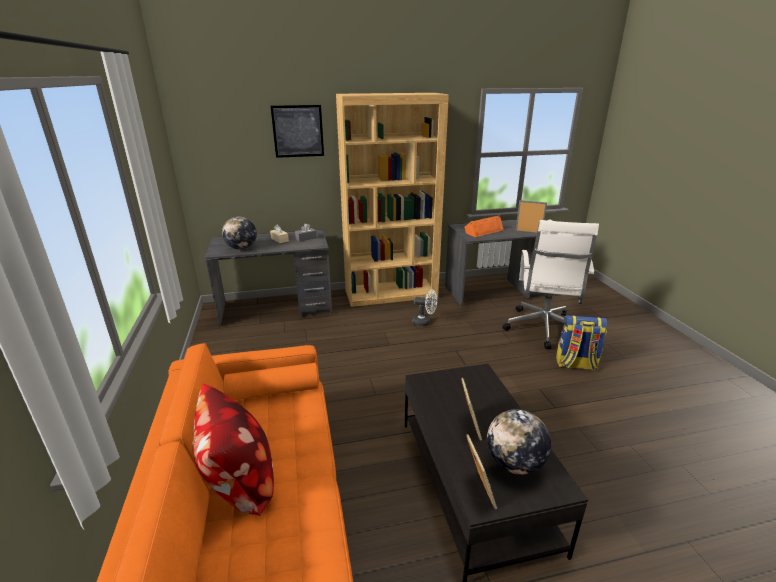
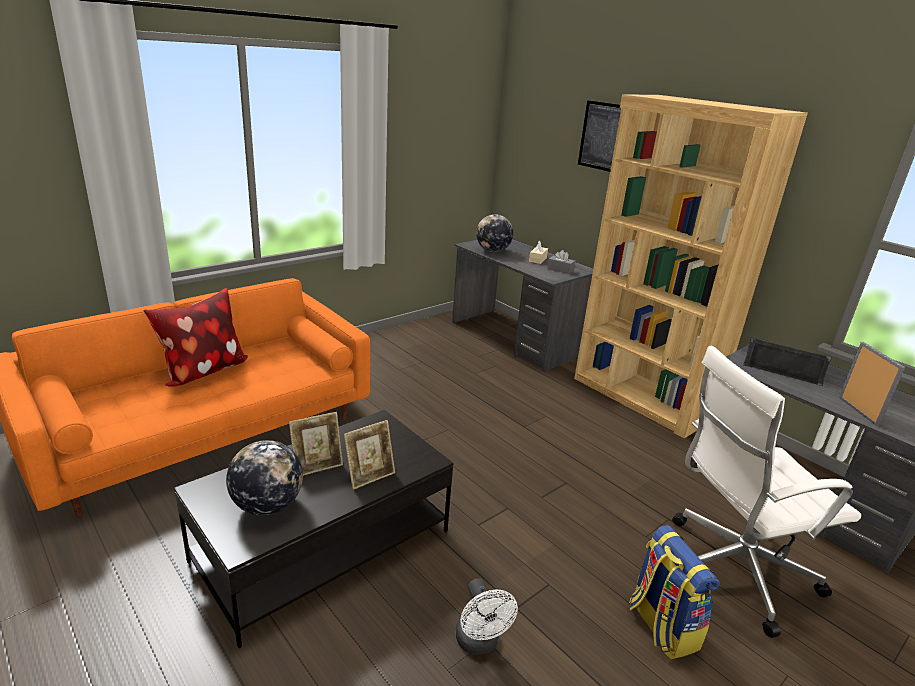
camera: 60 degrees right, 0 degrees up
white fan [412,290,437,326] -> white fan moved to [456,578,518,655]
orange speaker [464,215,504,237] -> black speaker [743,337,832,386]
picture frame [467,434,497,509] -> picture frame moved to [344,420,395,490]

